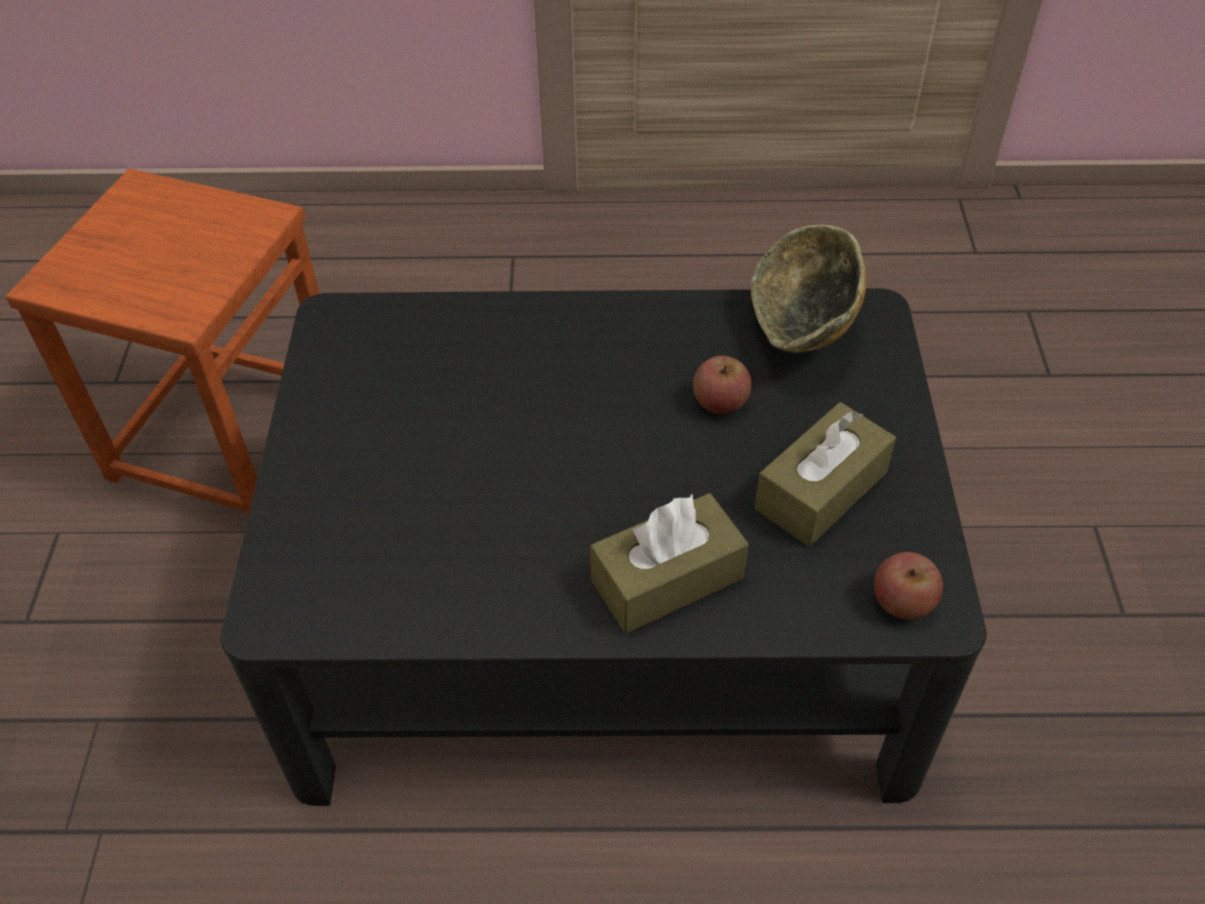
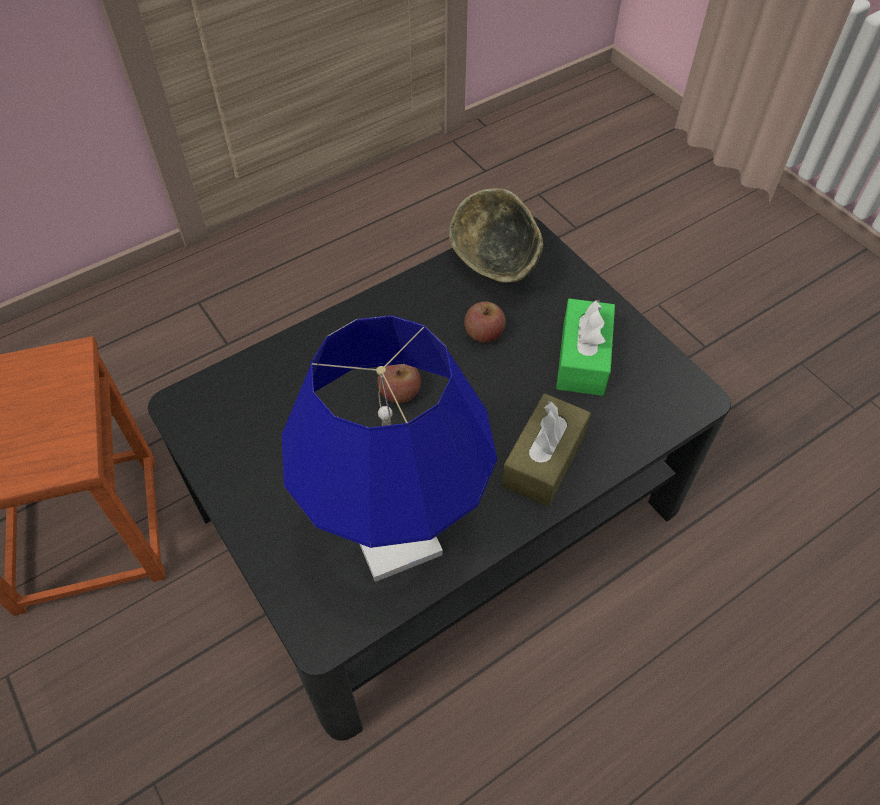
camera: 35 degrees left, 5 degrees up
brown tissue box [755,402,896,546] -> green tissue box [556,299,615,396]
apple [874,552,943,619] -> apple moved to [377,364,421,403]
none -> blue table lamp [282,315,497,582]

